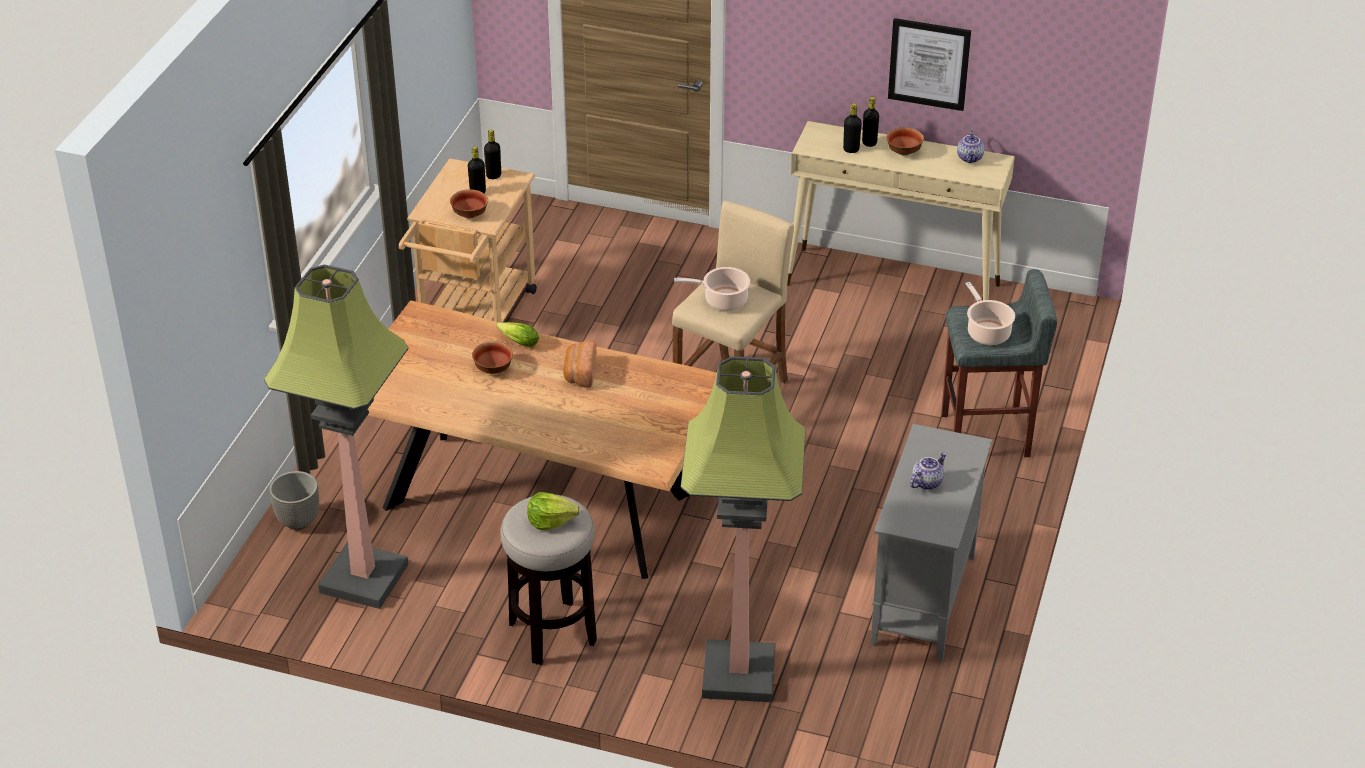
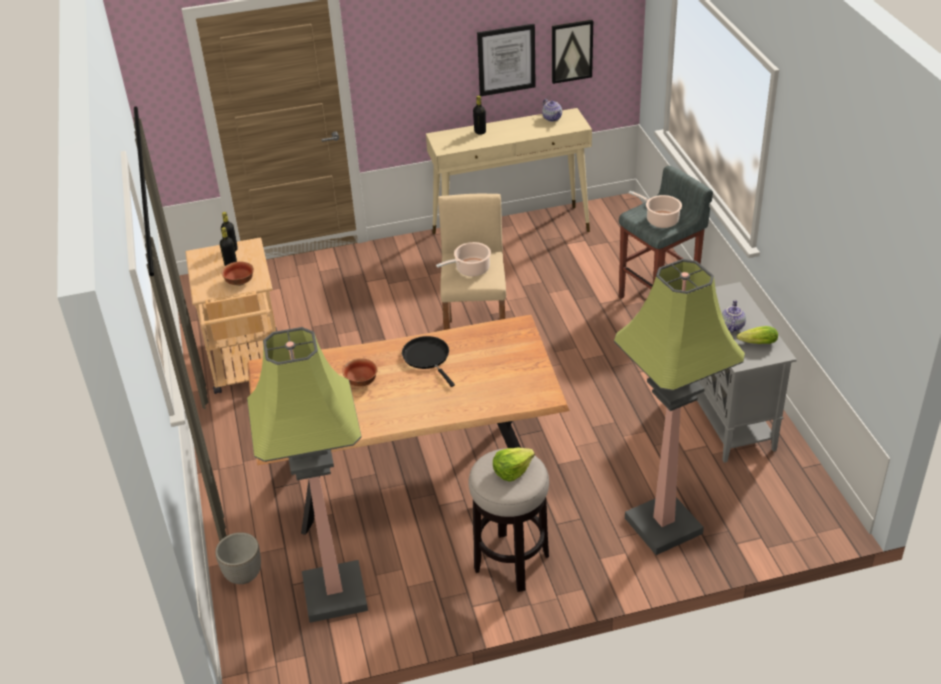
camera: 30 degrees left, 0 degrees up
lettuce [496,322,539,347] -> lettuce moved to [737,326,778,344]
bread [563,341,596,388] -> black frying pan [402,336,455,387]
black bottle [843,103,862,153] -> none
bowl [886,127,924,156] -> none
none -> picture [552,20,593,84]

